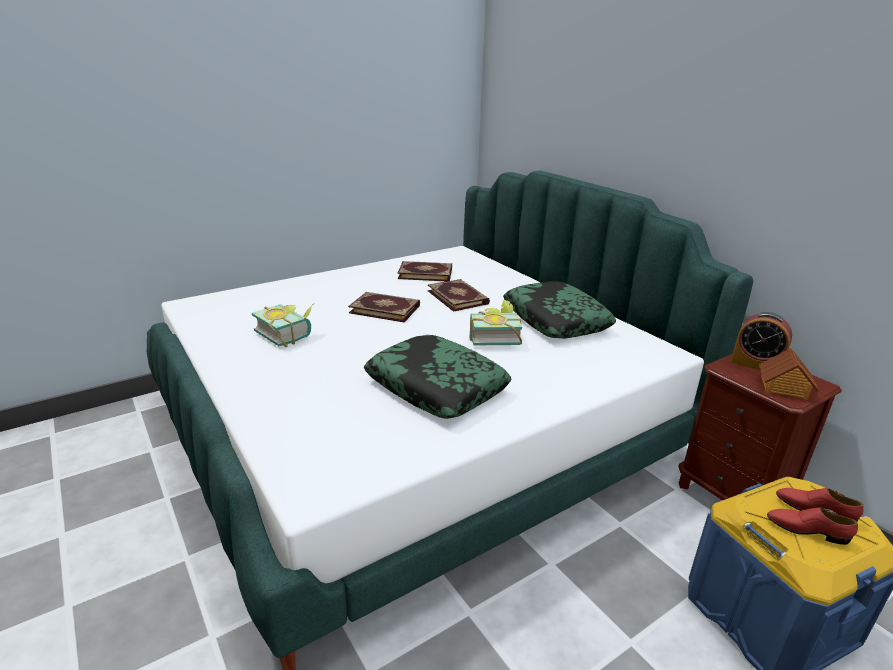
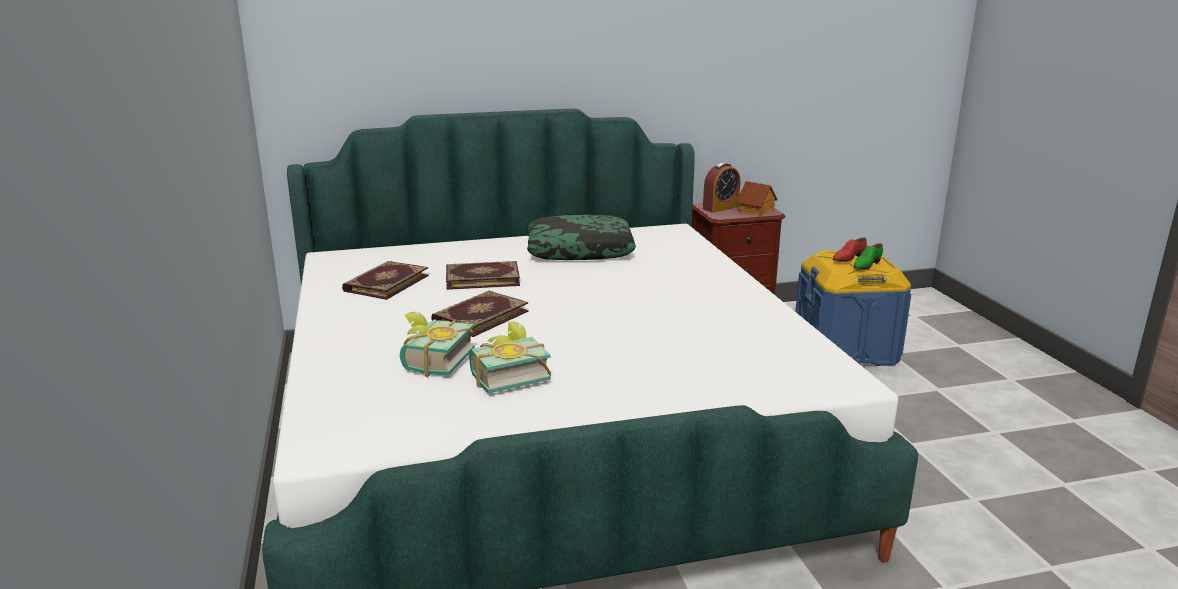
camera: 70 degrees left, 5 degrees down
pillow [364,335,511,419] -> none
book [469,300,522,346] -> book moved to [400,312,475,377]
red shoe [767,507,858,545] -> green shoe [853,243,883,269]

